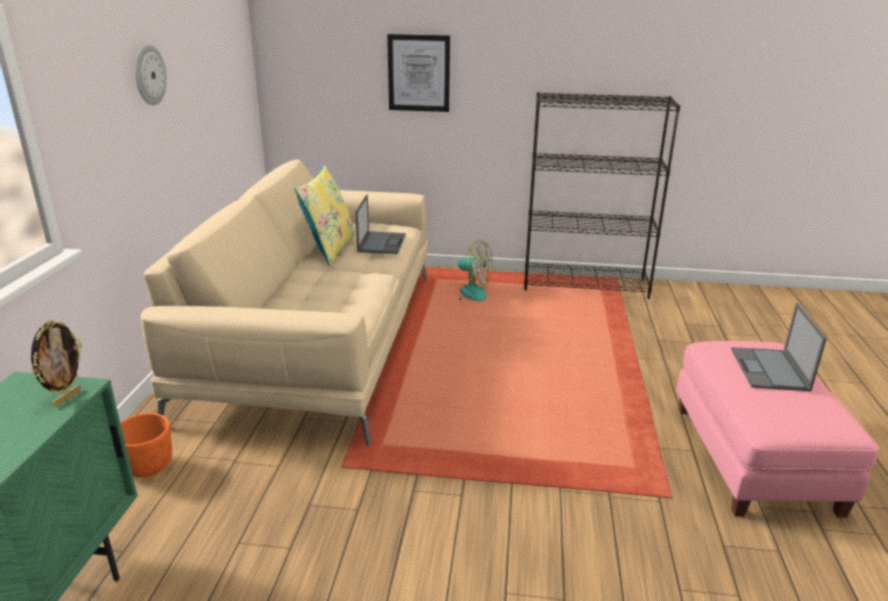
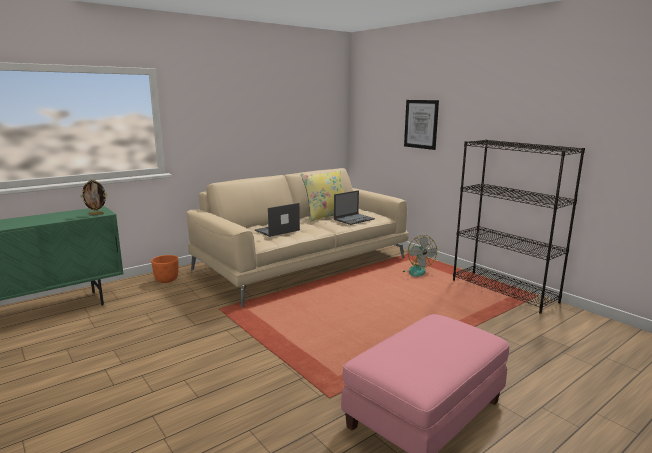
camera: 45 degrees right, 10 degrees down
wall clock [135,44,167,105] -> none
laptop [731,303,827,391] -> laptop moved to [255,203,300,237]

